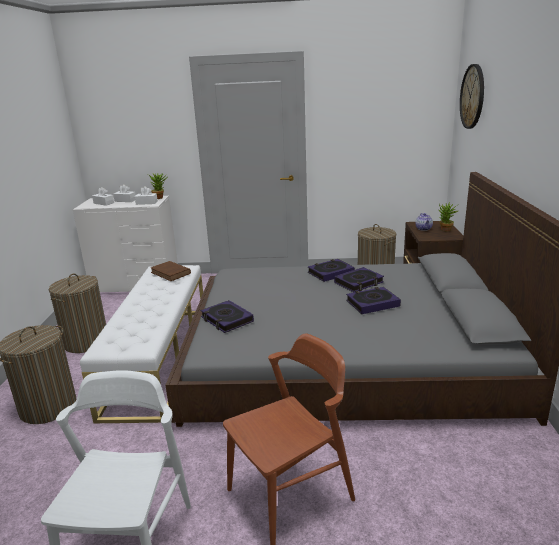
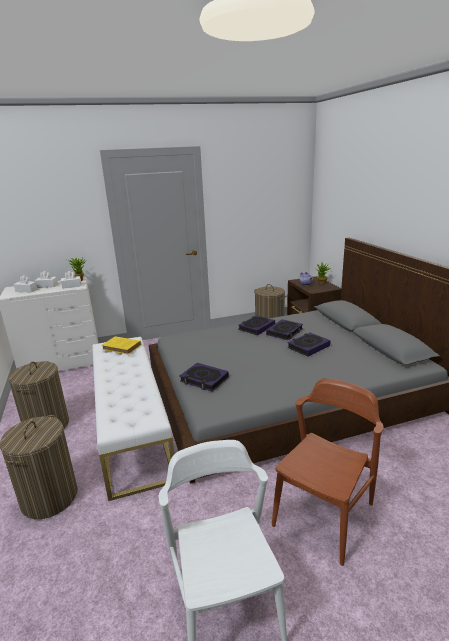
camera: 20 degrees left, 0 degrees up
brown book [151,261,191,281] -> yellow book [102,336,141,354]
wall clock [460,64,484,129] -> none

